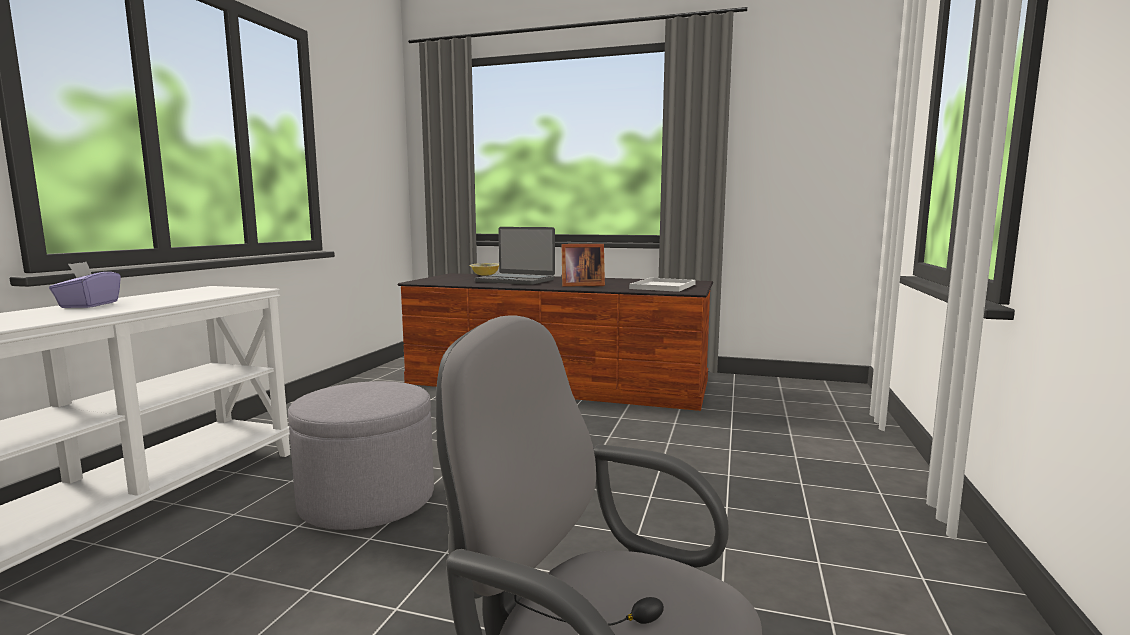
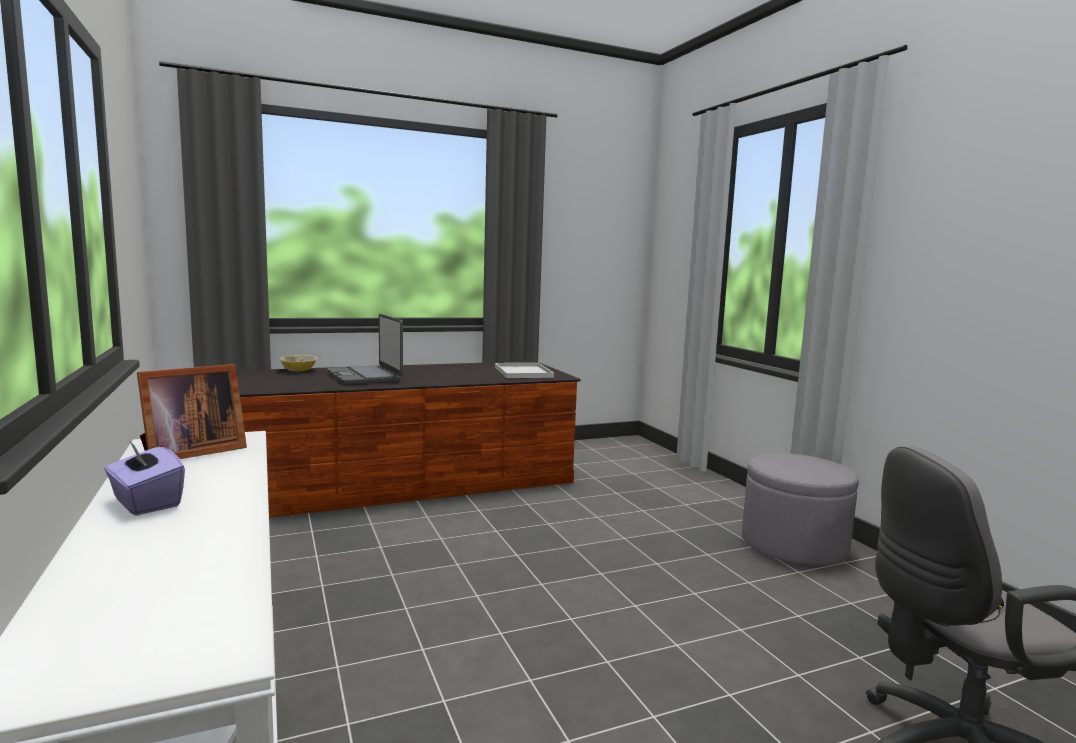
camera: 40 degrees left, 0 degrees up
grey ottoman [288,381,434,530] -> grey ottoman moved to [742,453,859,566]
laptop [475,227,555,285] -> laptop turned 75 degrees clockwise [327,314,403,385]
picture frame [561,244,605,286] -> picture frame moved to [137,364,247,459]

